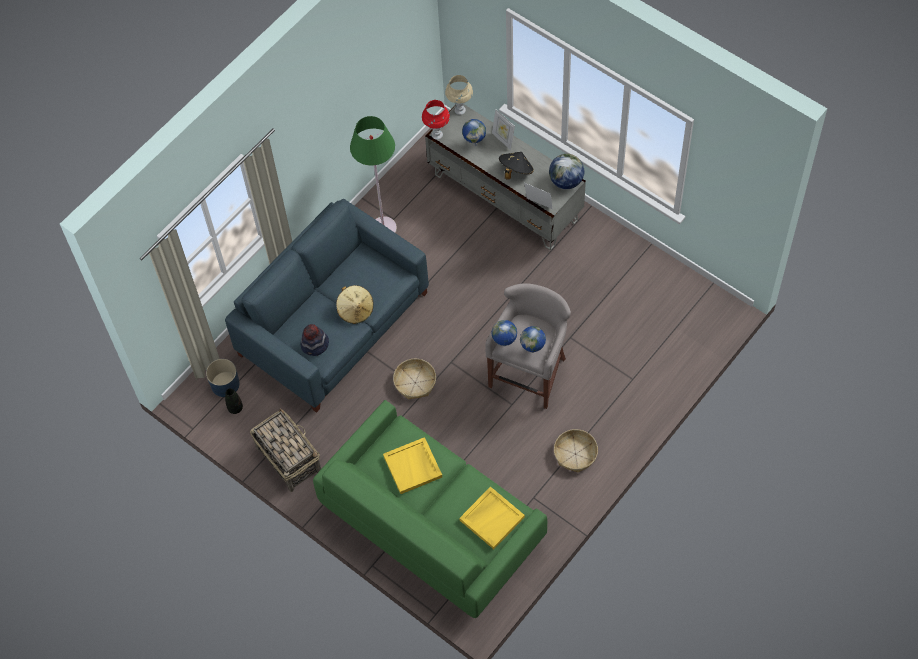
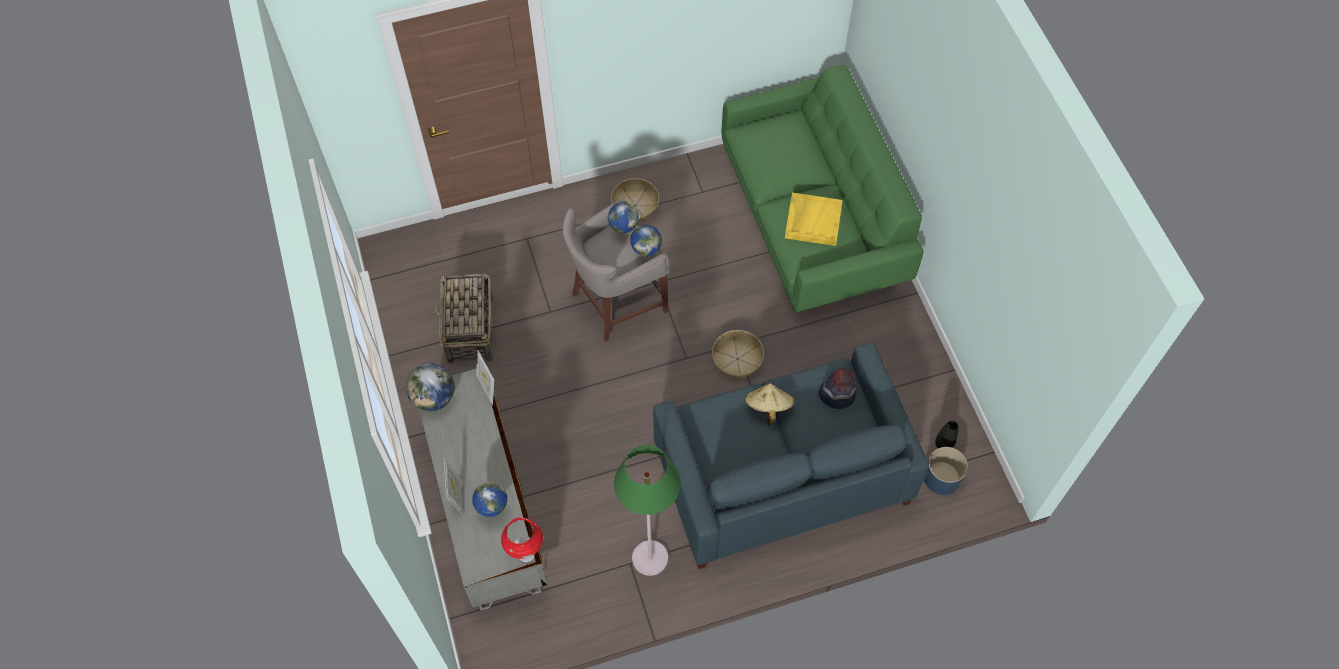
camera: 150 degrees left, 0 degrees up
basket [250,408,321,492] -> basket moved to [435,274,493,364]
beige table lamp [445,75,473,115] -> none
yellow tray [459,487,525,549] -> none
black hat [499,152,534,179] -> none

